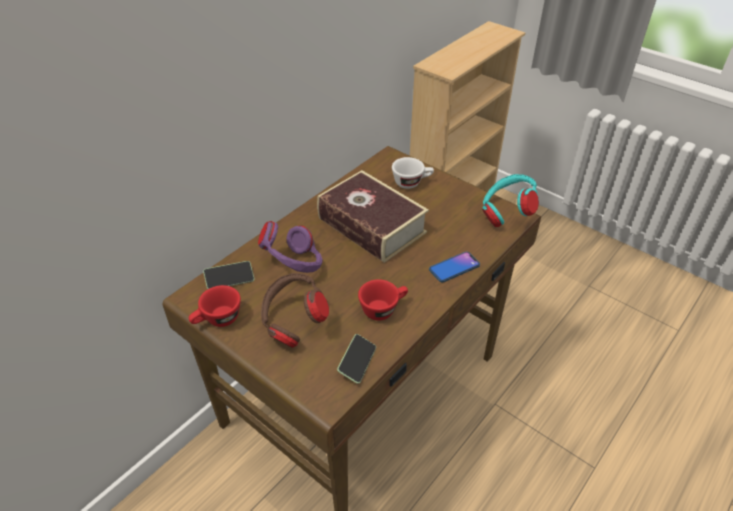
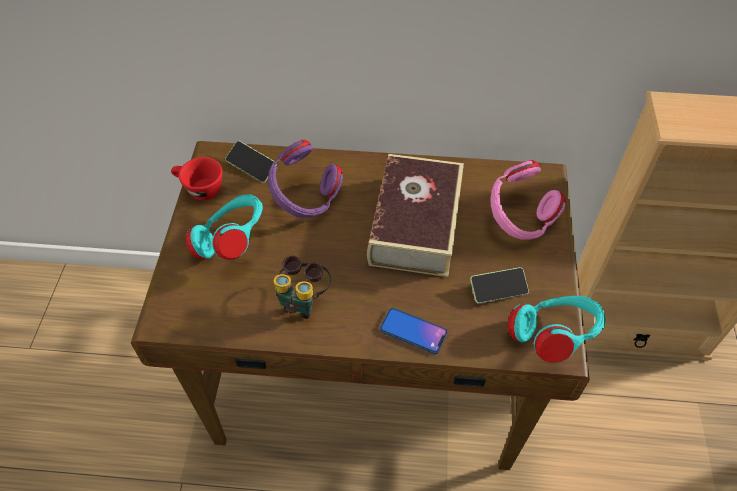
camera: 55 degrees right, 10 degrees up
brown headphones [261,273,329,348] -> turquoise headphones [186,194,263,260]
phone [337,334,376,384] -> phone moved to [470,267,529,304]
red cup [358,279,408,321] -> binoculars [273,256,331,319]
white cup [392,157,434,189] -> pink headphones [491,160,566,240]

